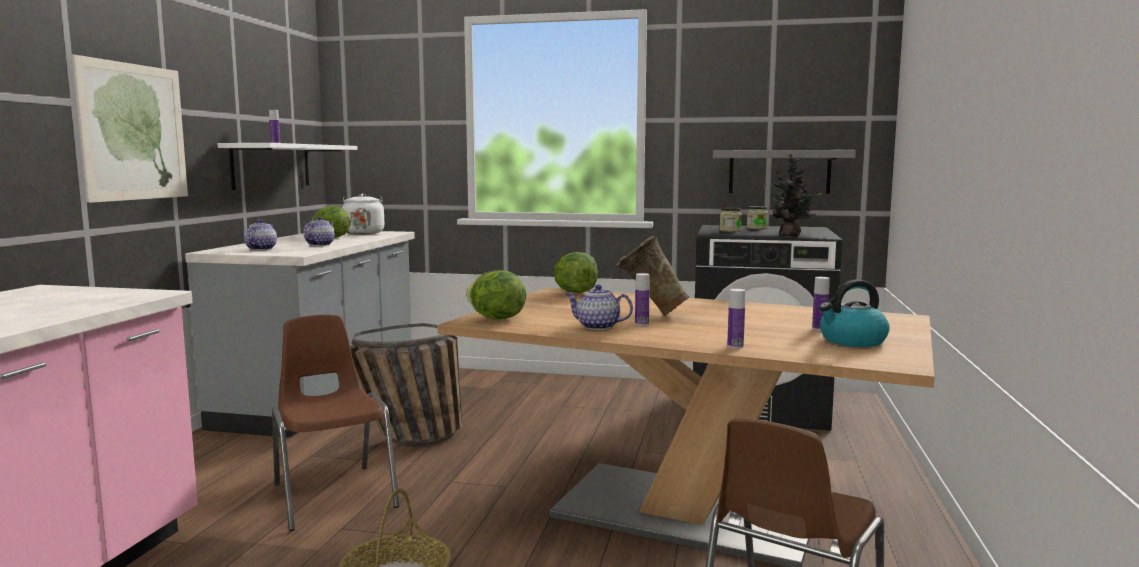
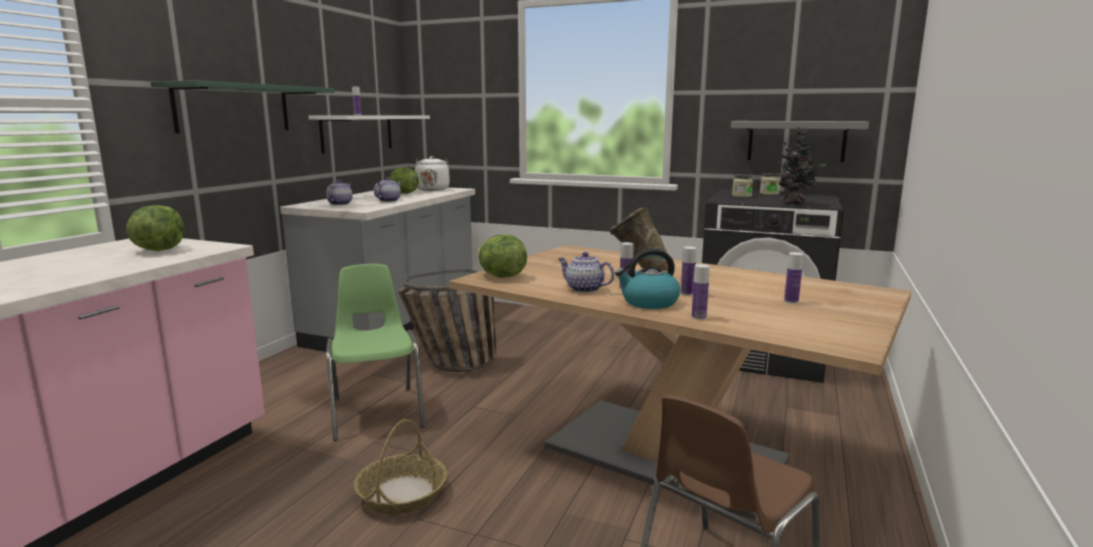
camera: 10 degrees right, 5 degrees up
picture [72,55,188,203] -> green shelf [151,80,335,133]
brown chair [272,315,400,531] -> green chair [326,264,425,441]
lettuce [554,252,598,293] -> lettuce moved to [126,205,184,251]
kettle [819,280,890,347] -> kettle moved to [615,248,680,309]
none -> bottle [681,246,696,296]

